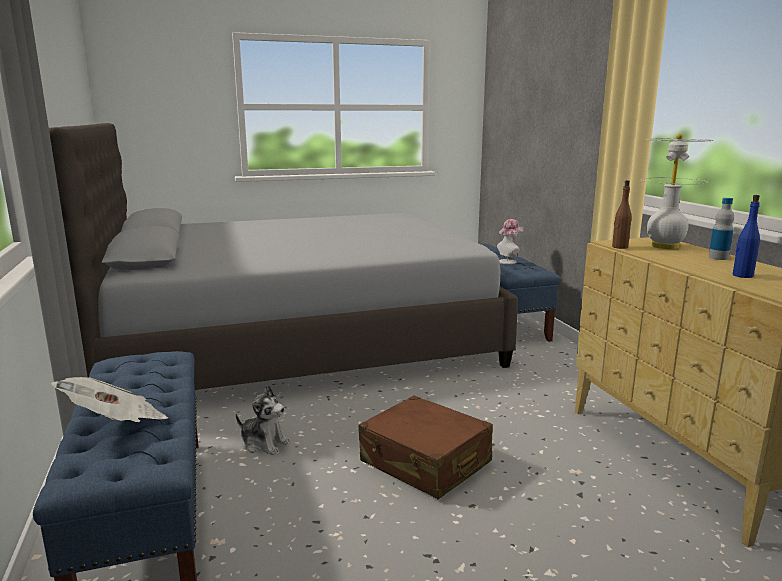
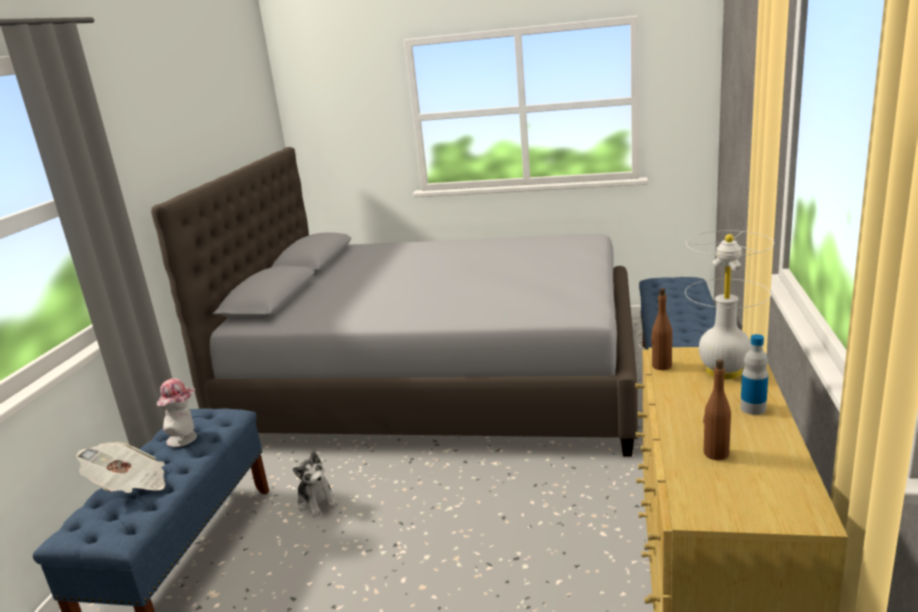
camera: 30 degrees right, 5 degrees up
brown suitcase [358,396,493,499] -> none
hat [497,219,524,264] -> hat moved to [157,378,197,447]
blue bottle [733,195,760,278] -> brown bottle [703,359,731,460]

